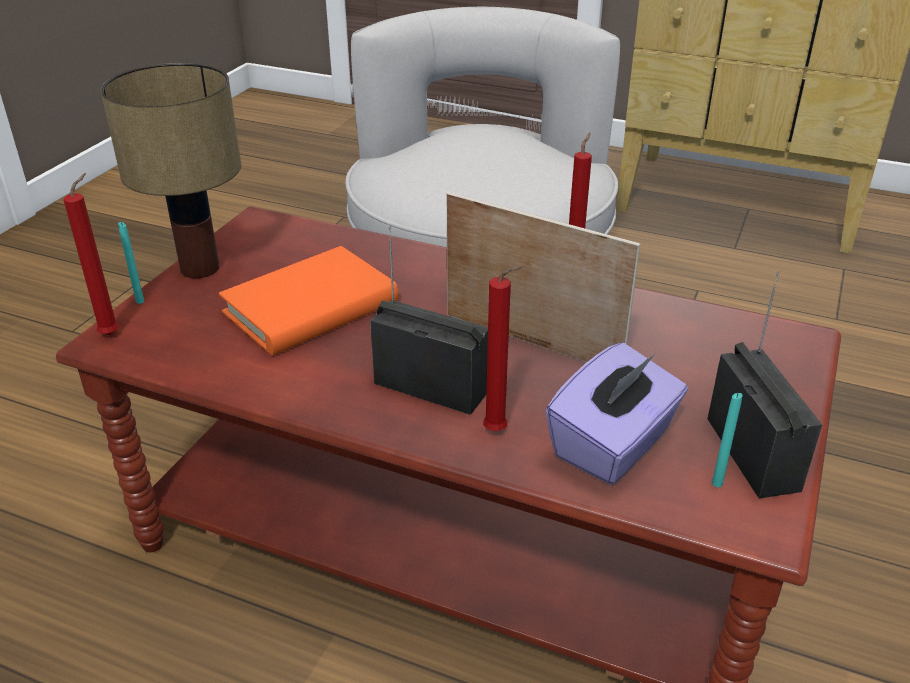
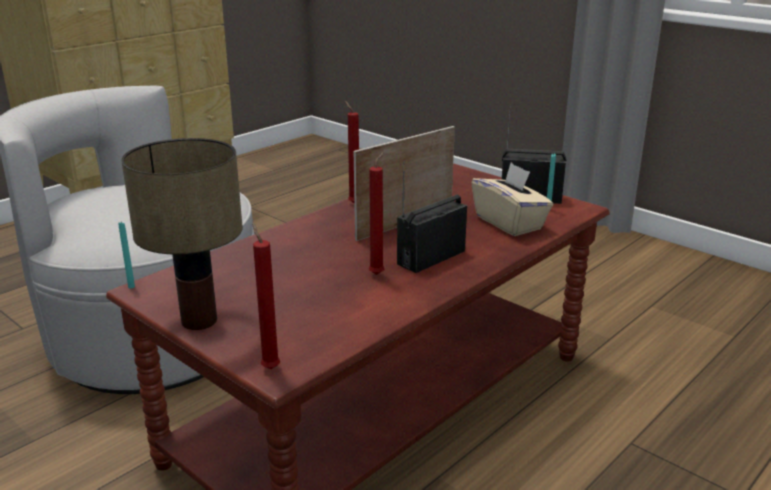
camera: 70 degrees left, 10 degrees down
turquoise candle [118,222,144,304] -> turquoise candle moved to [118,222,135,289]
orange book [219,246,398,356] -> none
red candle [483,265,524,431] -> red candle moved to [369,152,384,275]
purple tissue box [546,343,688,484] -> beige tissue box [471,163,553,236]

